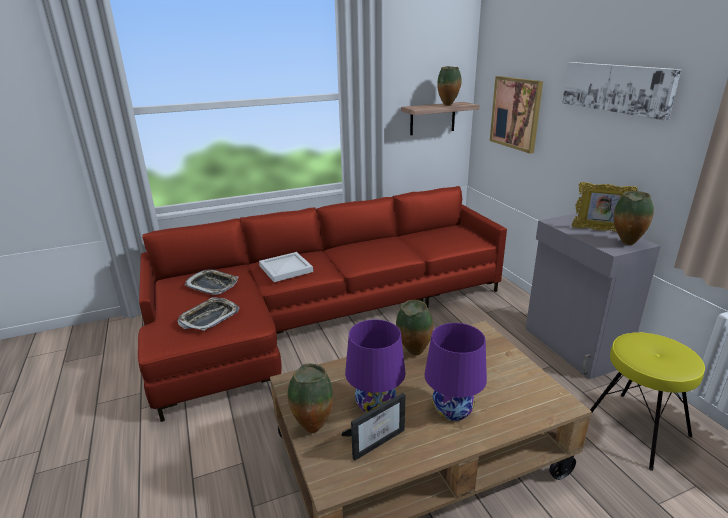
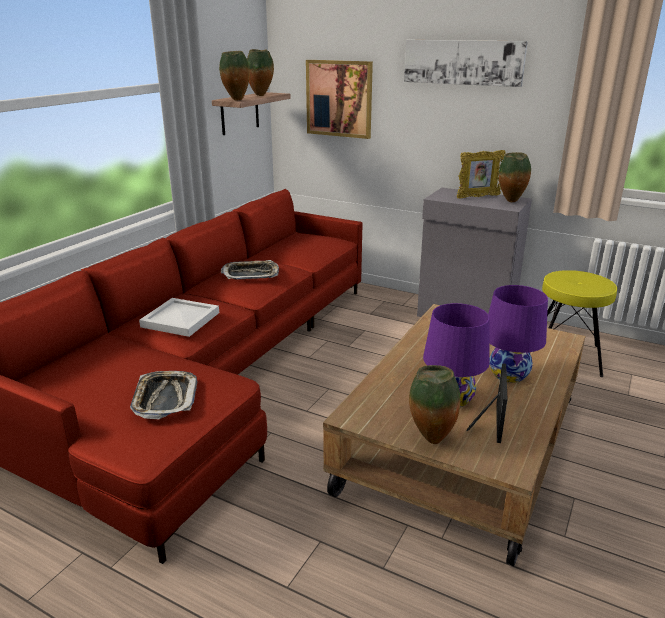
camera: 40 degrees left, 0 degrees up
tray [184,270,238,295] -> tray moved to [221,260,279,280]
vase [396,300,433,356] -> vase moved to [219,51,250,101]

